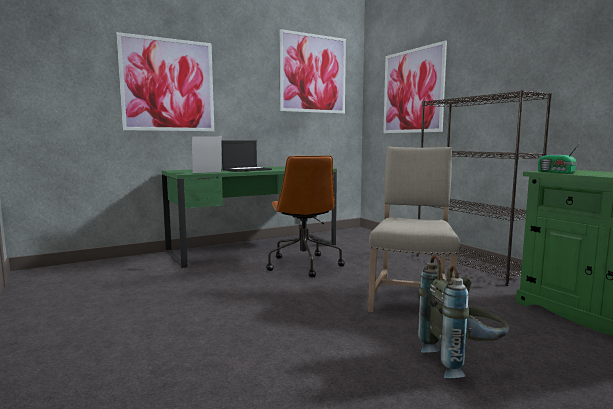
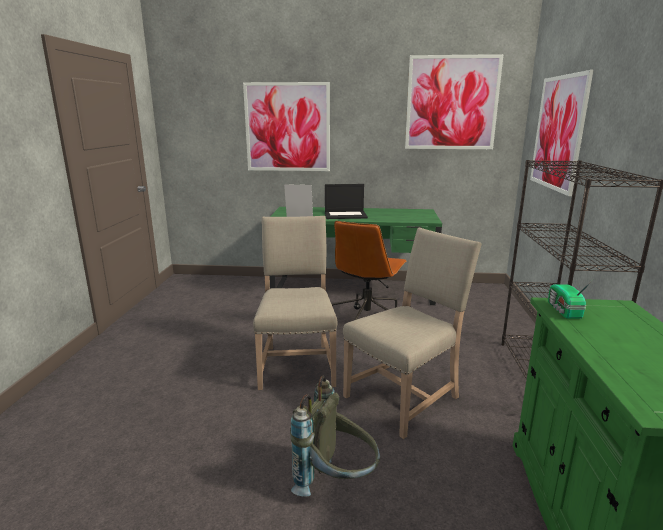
camera: 35 degrees right, 10 degrees up
none -> beige chair [253,216,337,390]

